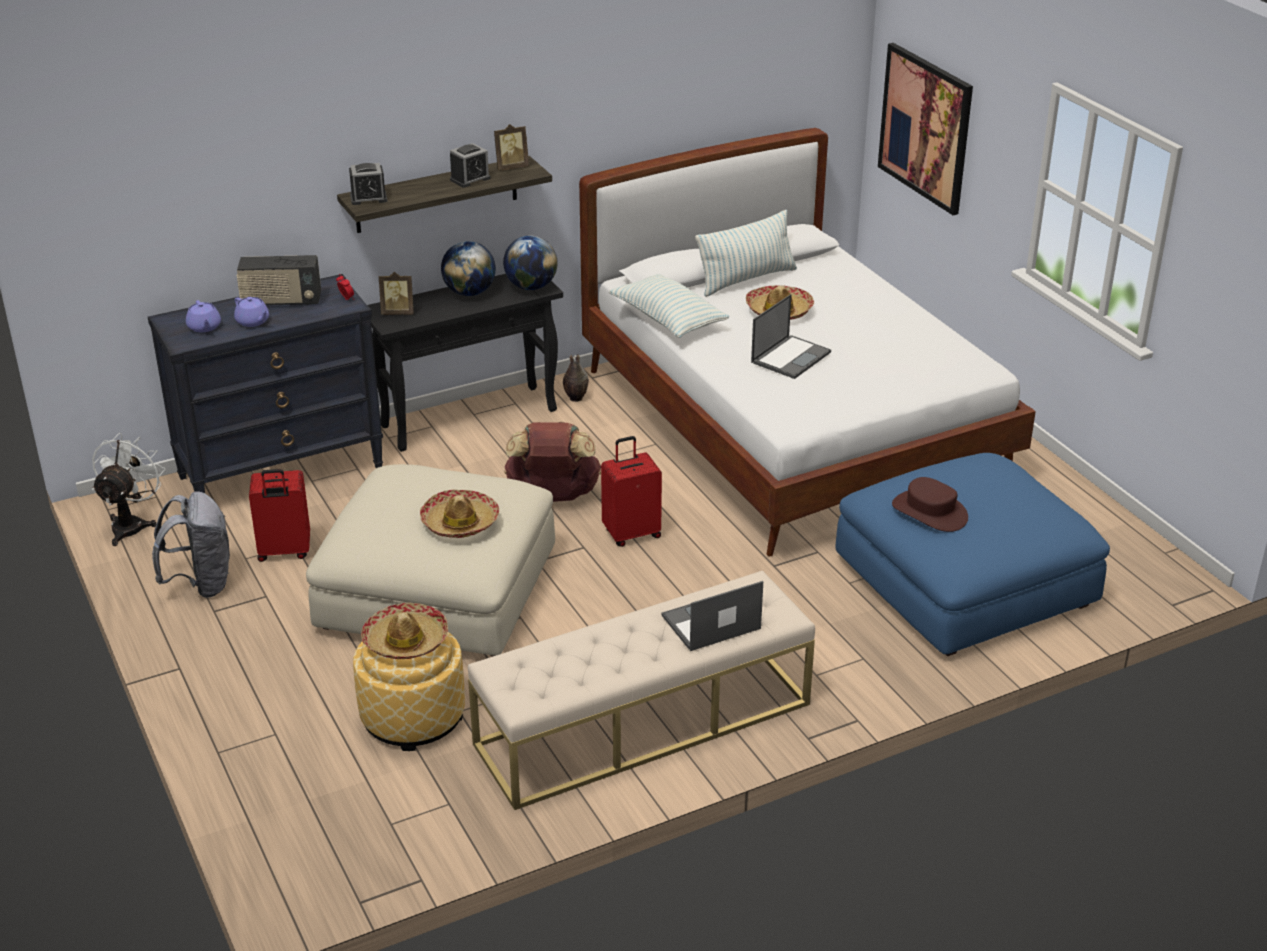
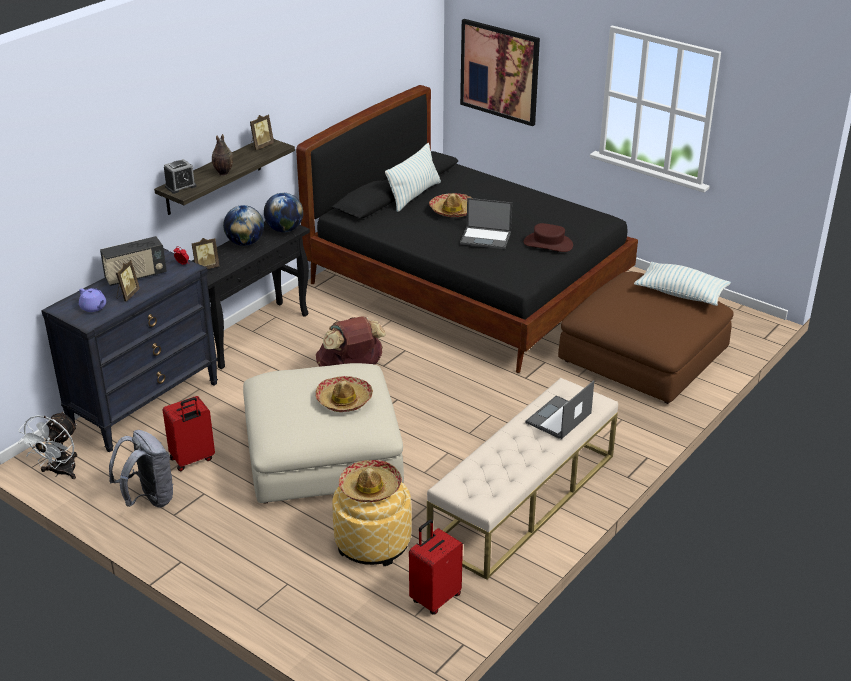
camera: 25 degrees left, 0 degrees up
white fan [92,433,165,546] -> white fan turned 150 degrees counterclockwise [18,411,77,479]
purple teapot [234,297,269,327] -> picture frame [116,260,140,302]
alarm clock [450,143,491,188] -> none
vase [563,355,589,402] -> vase moved to [212,134,233,176]
white bed [579,128,1036,556] -> black bed [296,85,638,373]
red suitcase [601,436,662,547] -> red suitcase moved to [409,519,463,615]
pillow [609,274,730,338] -> pillow moved to [634,262,731,306]
laptop [751,294,831,379] -> laptop turned 90 degrees clockwise [460,198,512,249]
blue ottoman [835,453,1110,656] -> brown ottoman [558,272,734,404]
brown hat [892,477,968,532] -> brown hat moved to [524,223,573,252]

